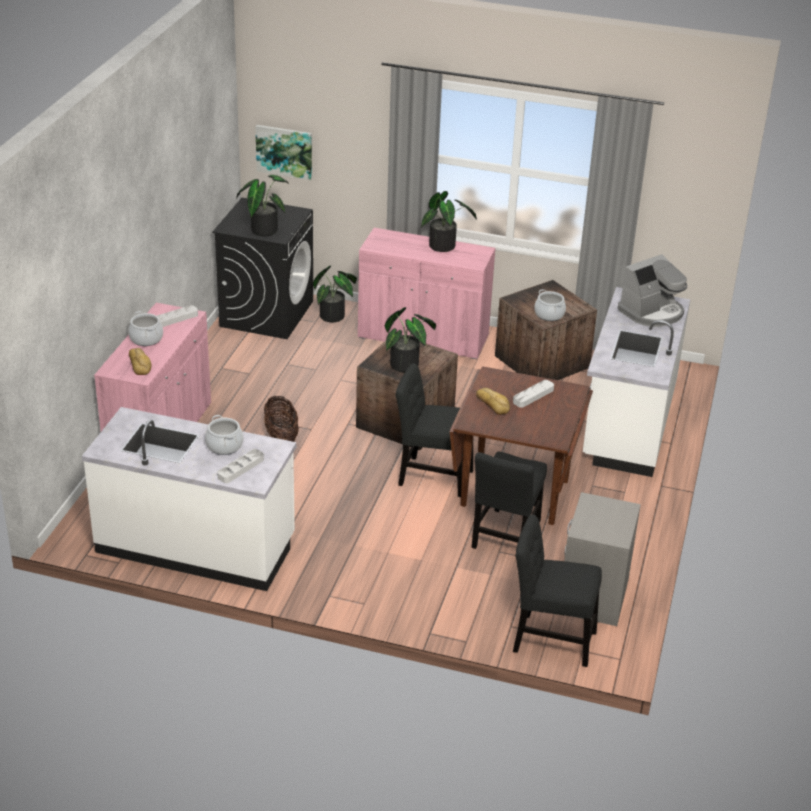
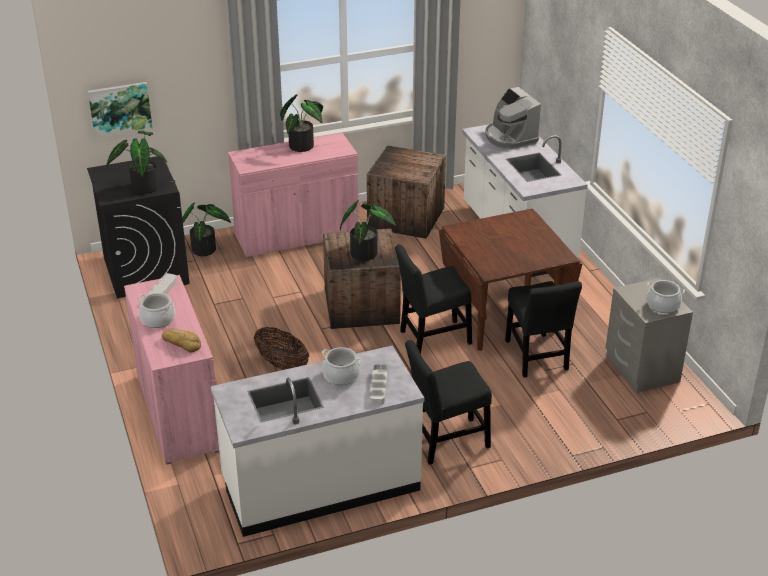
camera: 35 degrees left, 0 degrees up
bread [476,388,510,415] -> none
grey tray [513,380,554,408] -> none
black chair [513,514,602,667] -> black chair moved to [405,340,492,465]
cooking pot [534,289,566,321] -> cooking pot moved to [647,280,685,313]
coffee machine [618,254,687,327] -> coffee machine turned 135 degrees clockwise [486,87,541,149]

